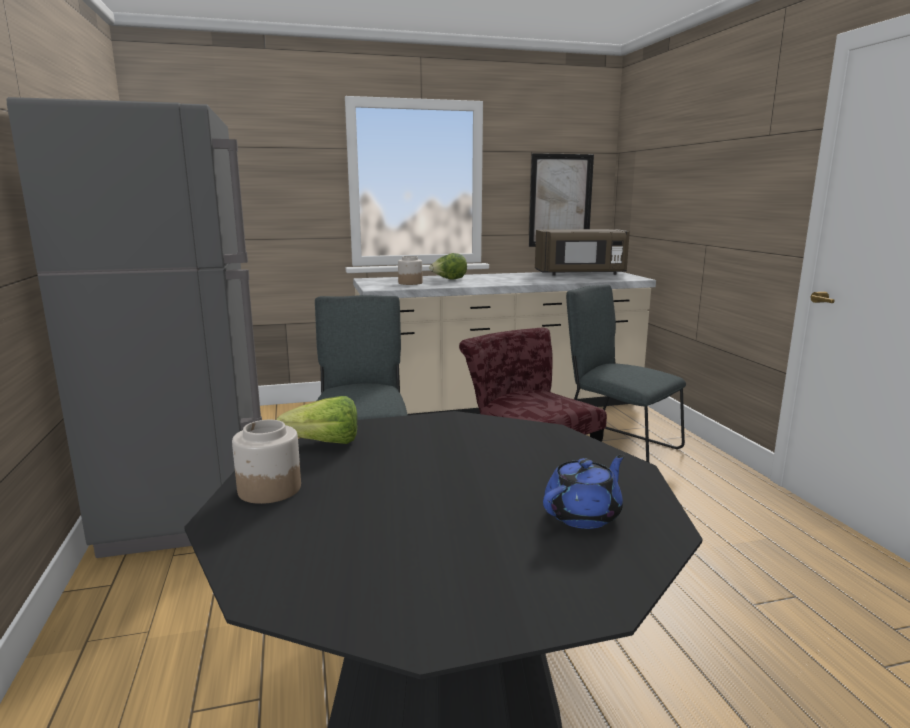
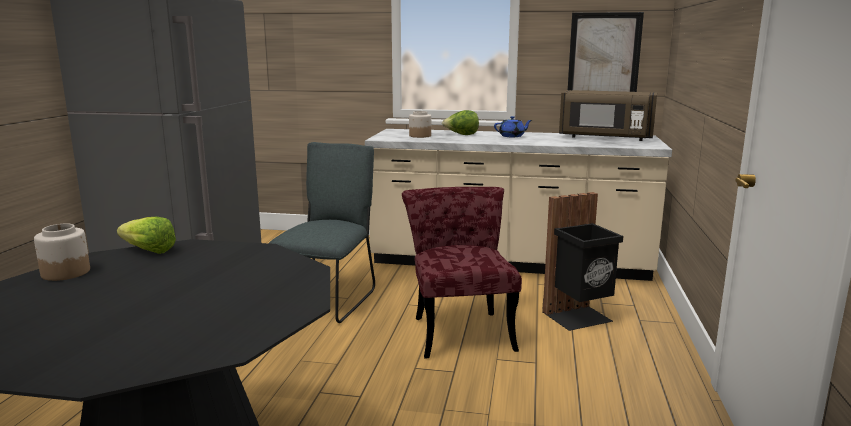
camera: 25 degrees right, 0 degrees up
blue teapot [543,454,625,529] -> blue teapot moved to [494,116,532,137]
grey chair [566,284,686,462] -> black trash can [542,192,623,331]

